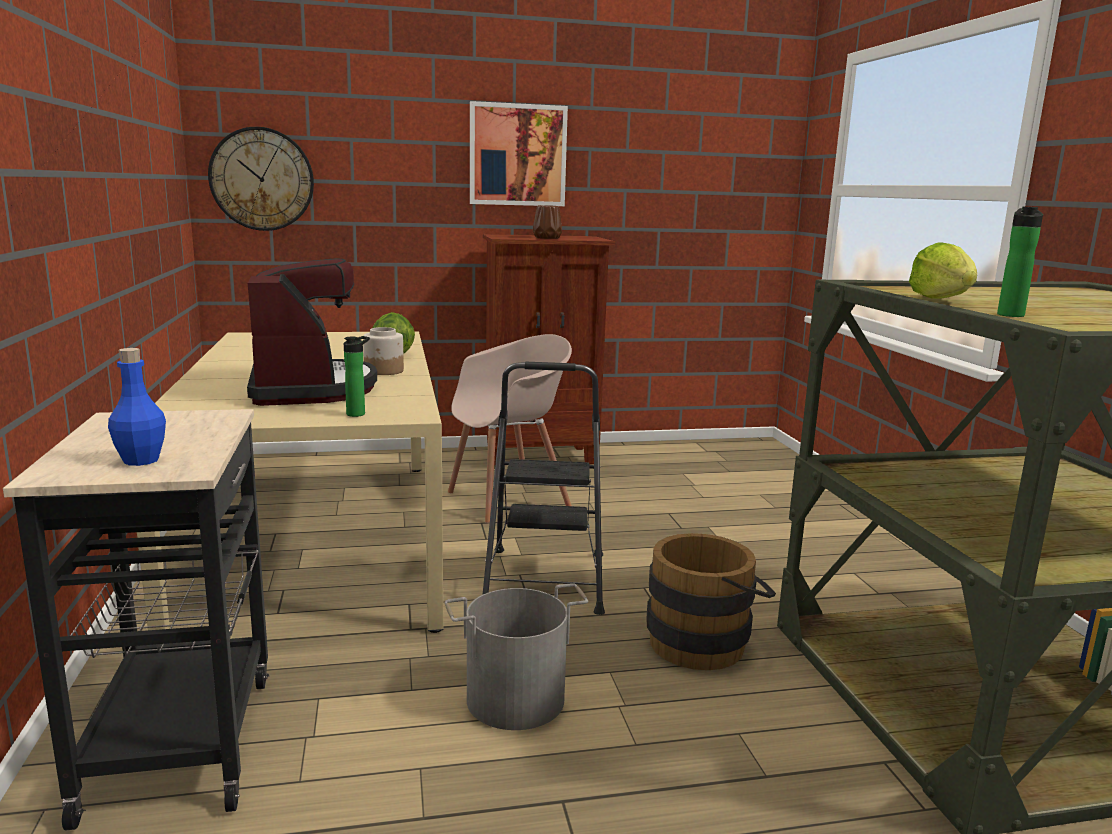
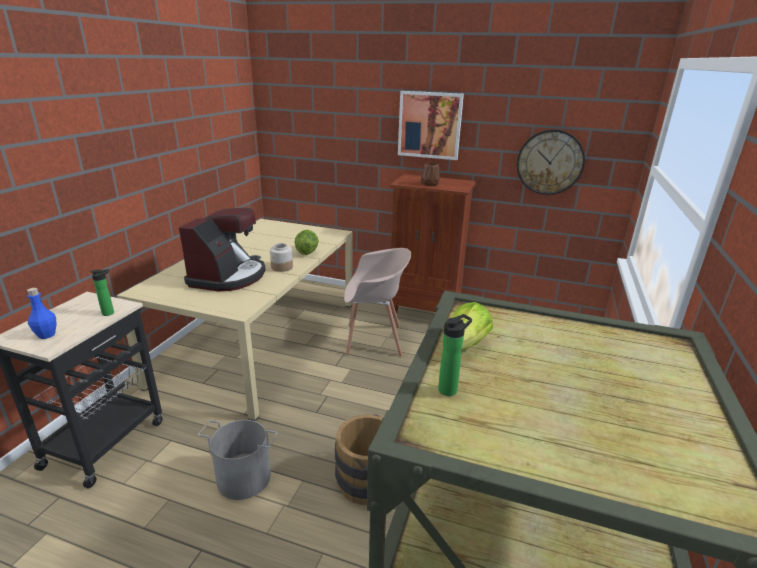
camera: 30 degrees right, 10 degrees up
wall clock [208,127,314,231] -> wall clock moved to [517,129,585,195]
bottle [344,336,370,417] -> bottle moved to [90,269,114,316]
black step ladder [483,361,605,615] -> none

